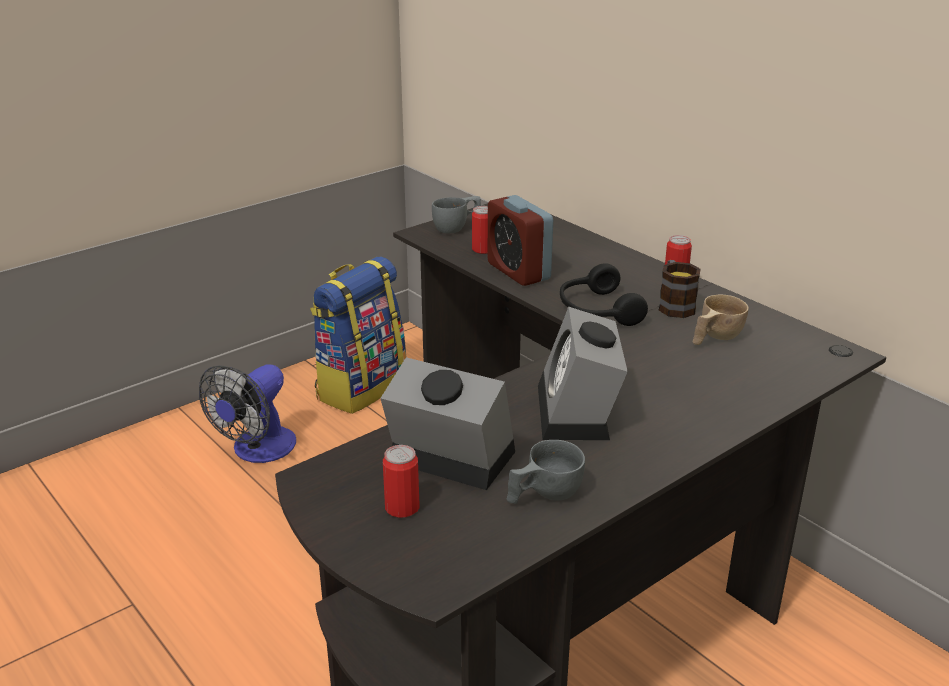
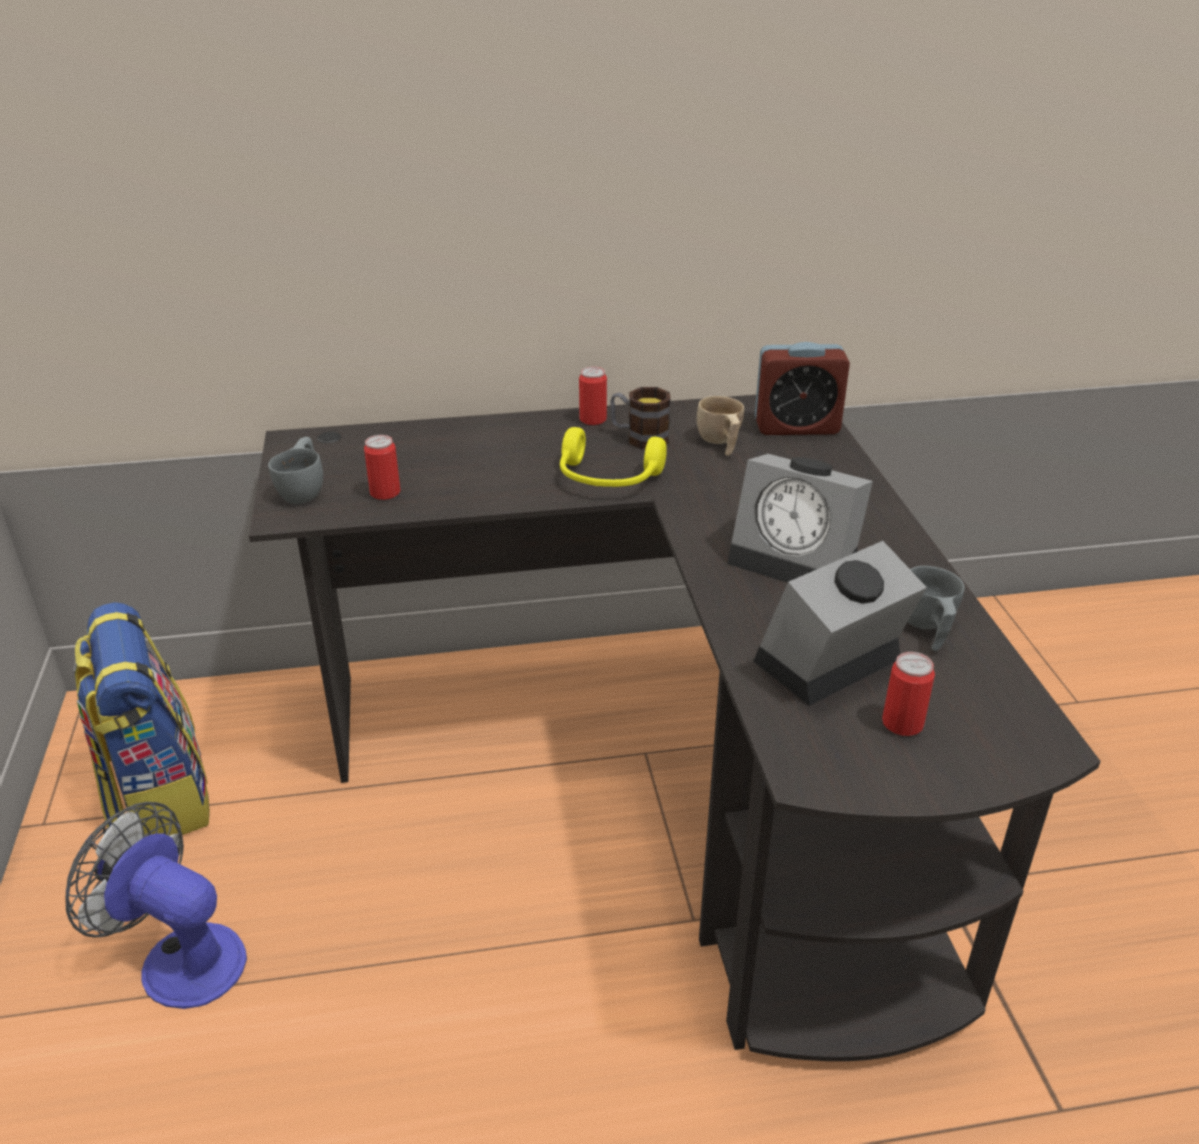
camera: 60 degrees left, 5 degrees up
fan [199,364,296,463] -> fan turned 150 degrees clockwise [65,802,247,1009]
alarm clock [487,195,553,286] -> alarm clock moved to [755,342,850,435]
black headphones [560,263,648,326] -> yellow headphones [560,427,667,487]

